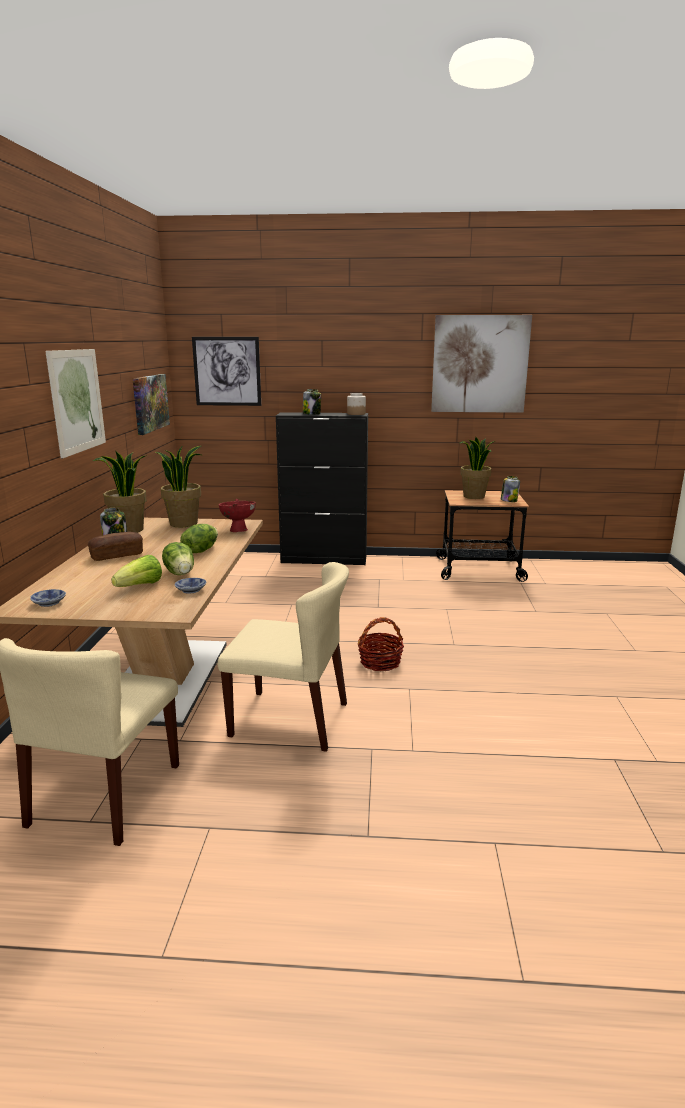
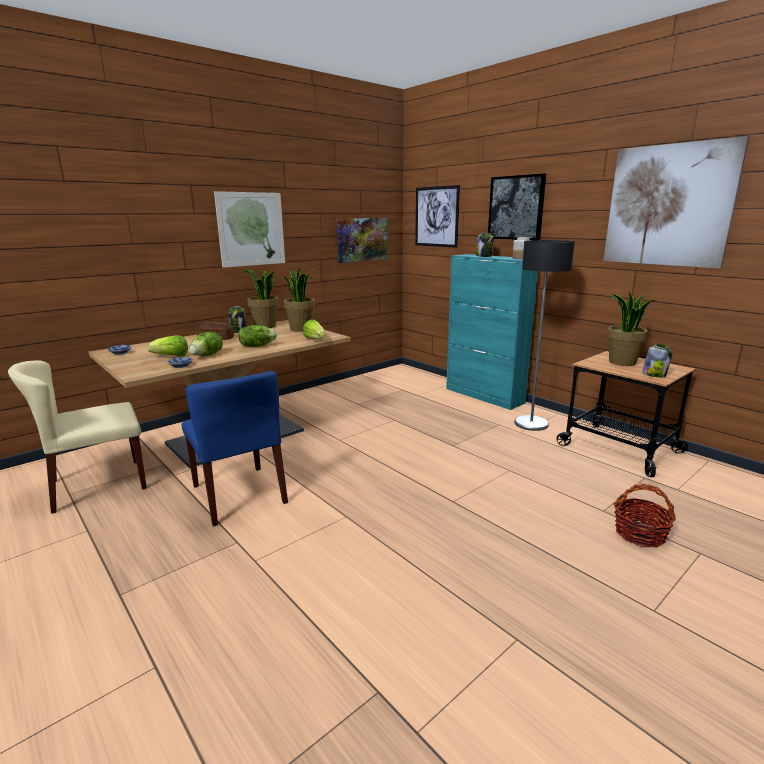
camera: 45 degrees right, 0 degrees up
beige chair [218,562,349,752] -> blue chair [182,371,288,527]
red bowl [219,499,256,532] -> lettuce [303,320,325,339]
black cabinet [276,412,368,565] -> turquoise cabinet [446,254,538,410]
basket [358,617,404,671] -> basket moved to [614,484,676,548]
none -> picture [488,174,546,240]
none -> floor lamp [514,240,575,431]

